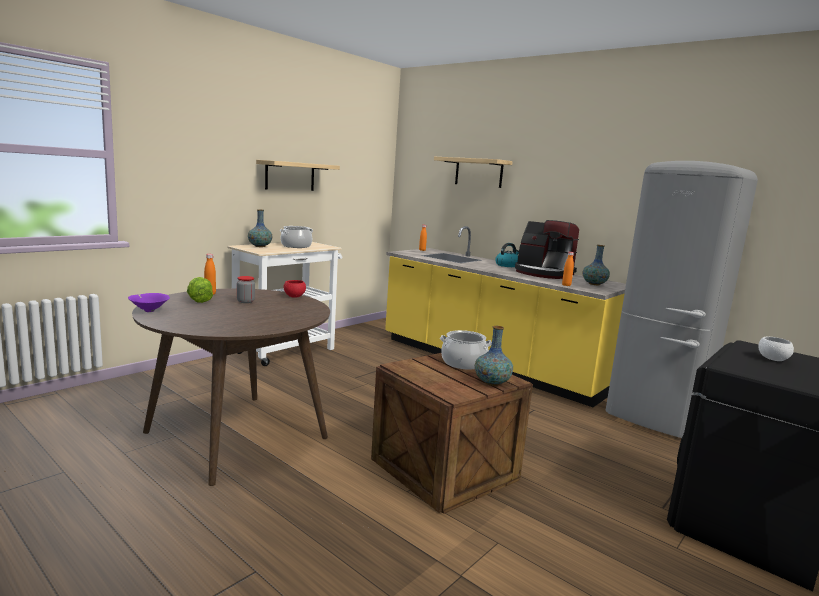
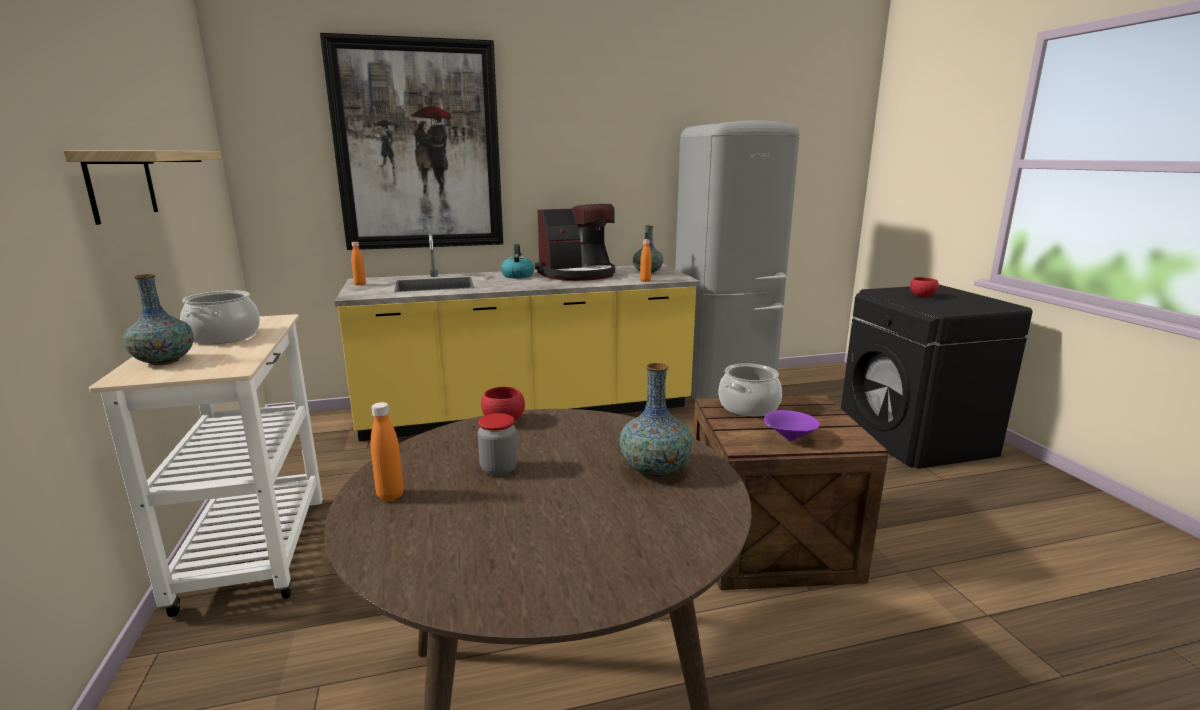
camera: 55 degrees left, 5 degrees up
purple bowl [128,293,170,312] -> purple bowl moved to [764,410,820,441]
lettuce [187,277,213,303] -> none
shelf [434,157,513,188] -> picture [320,33,503,250]
vase [475,326,513,386] -> vase moved to [619,363,693,477]
white bowl [758,337,794,361] -> red bowl [910,277,939,297]

